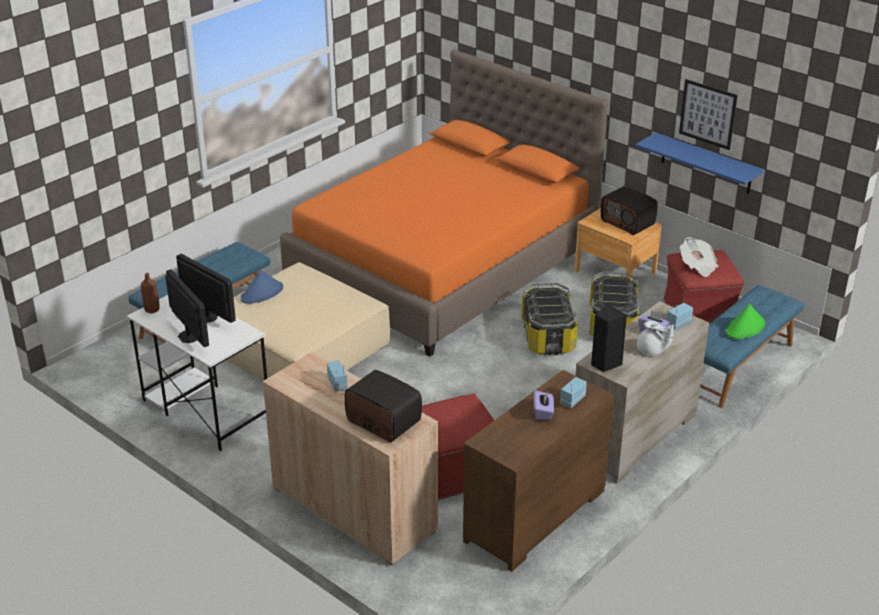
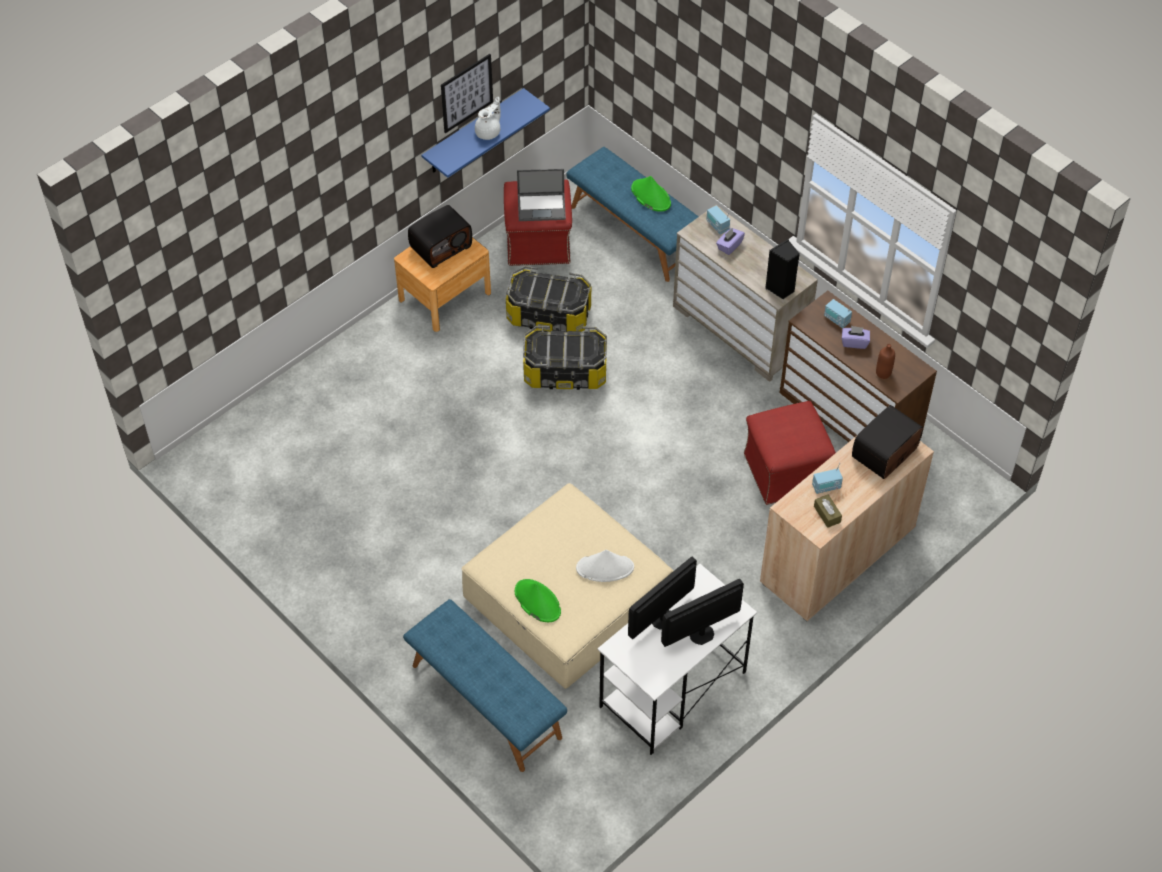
camera: 85 degrees left, 20 degrees up
brown bottle [141,273,160,313] -> brown bottle moved to [876,344,895,379]
blue hat [240,269,283,304] -> green hat [515,579,561,622]
orange bed [280,49,608,357] -> none
white teapot [637,321,674,355] -> white teapot moved to [475,97,501,140]
newspaper [680,237,719,277] -> laptop [517,169,566,221]
none -> white hat [576,550,634,582]
none -> brown tissue box [814,494,842,528]

